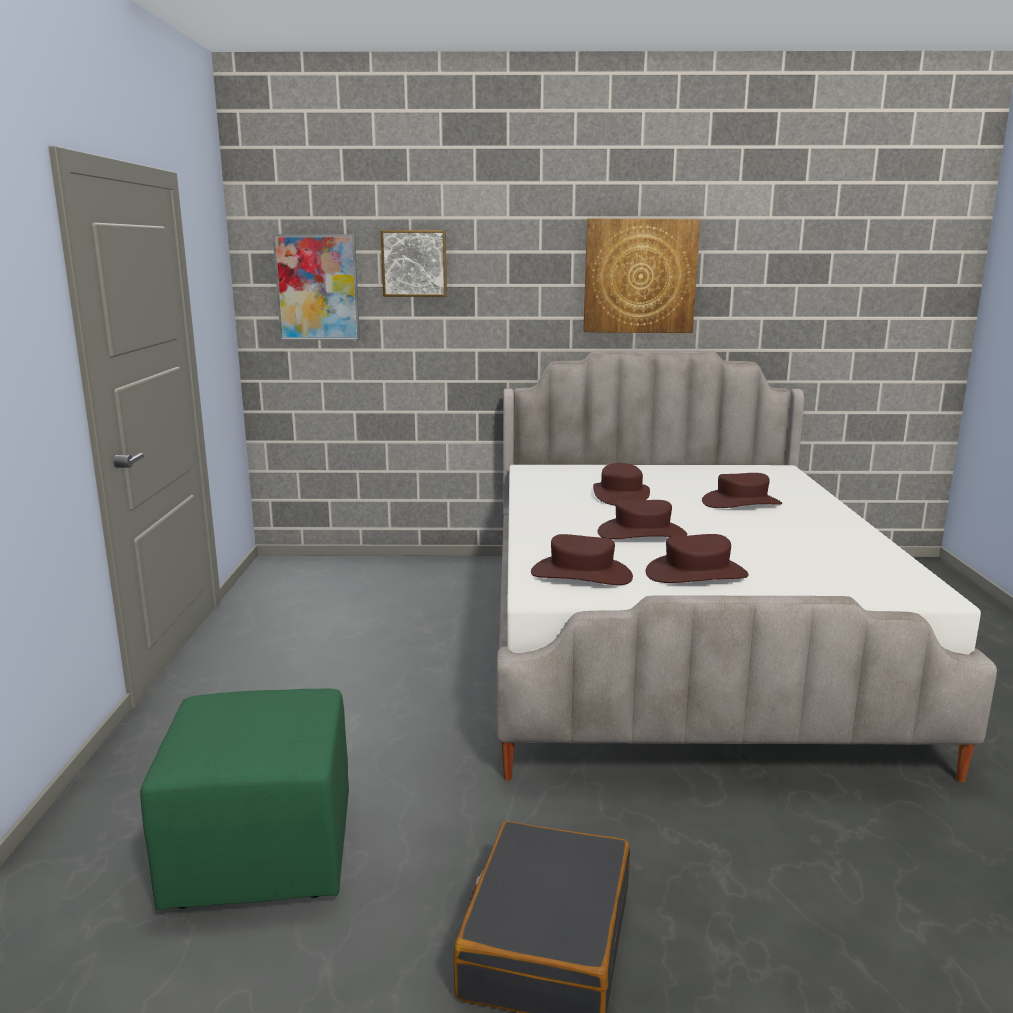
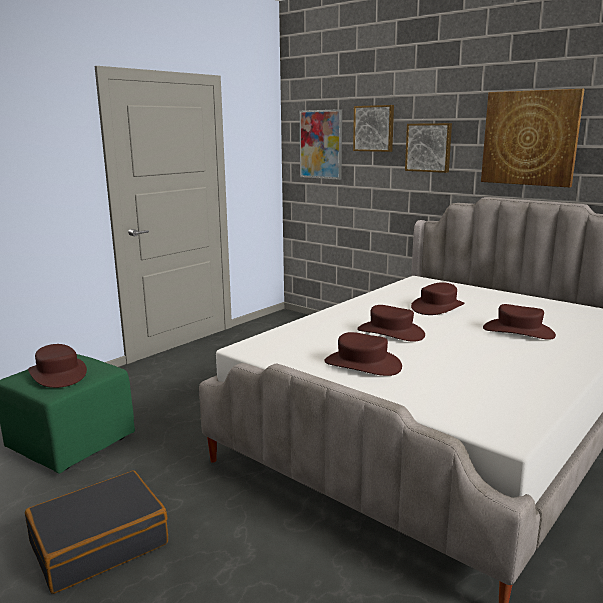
camera: 40 degrees right, 0 degrees up
brown hat [531,534,633,585] -> brown hat moved to [28,344,87,388]
none -> picture [405,123,452,173]

